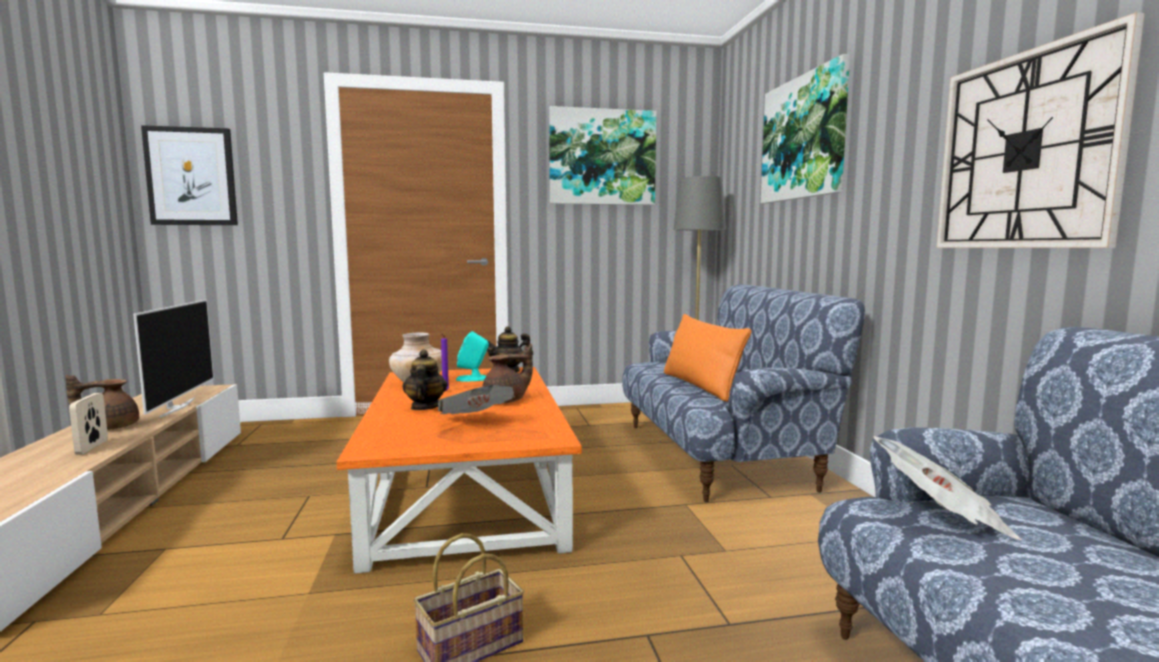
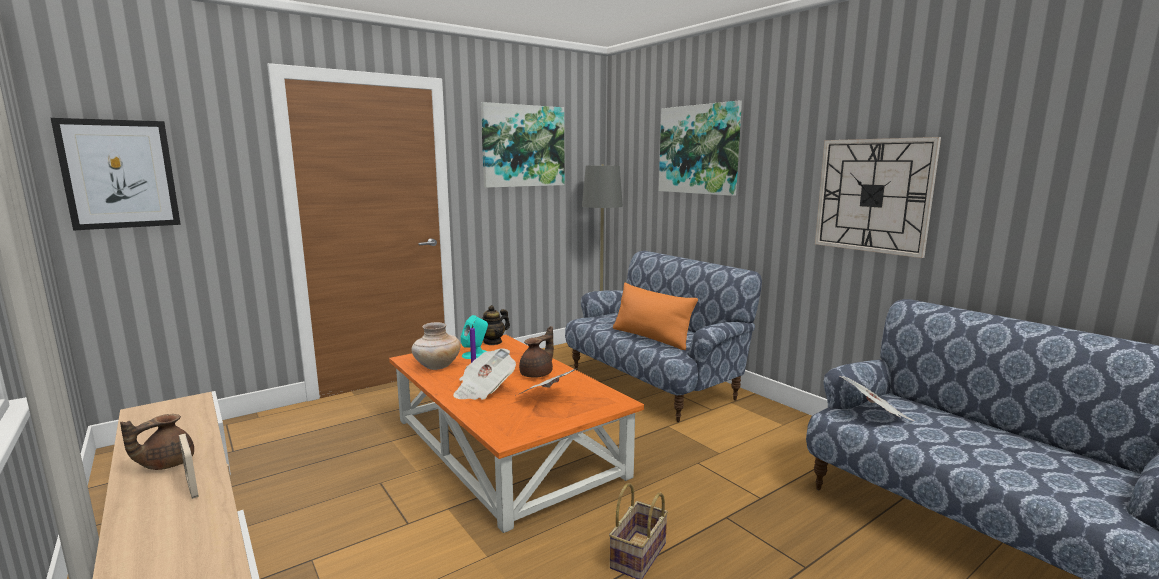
camera: 25 degrees left, 5 degrees up
television [133,299,214,418] -> none
teapot [403,350,448,410] -> newspaper [453,348,516,400]

